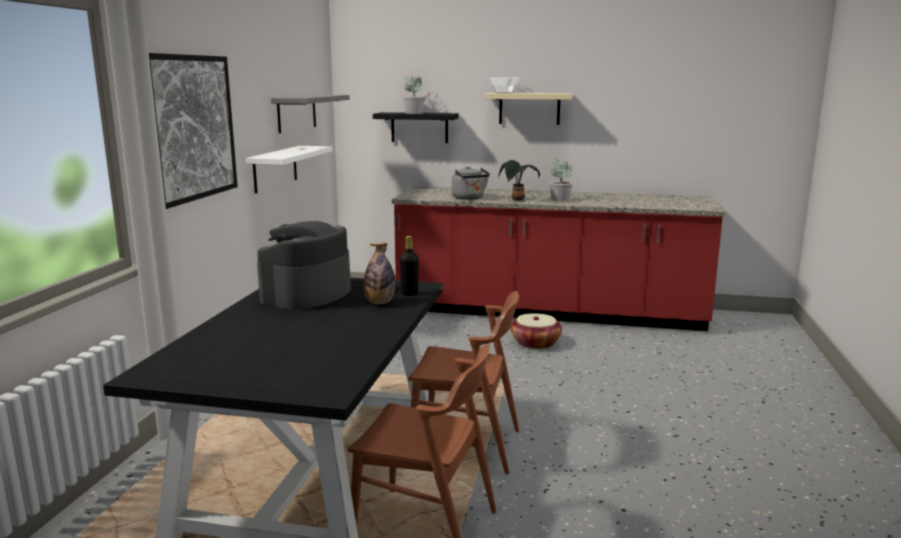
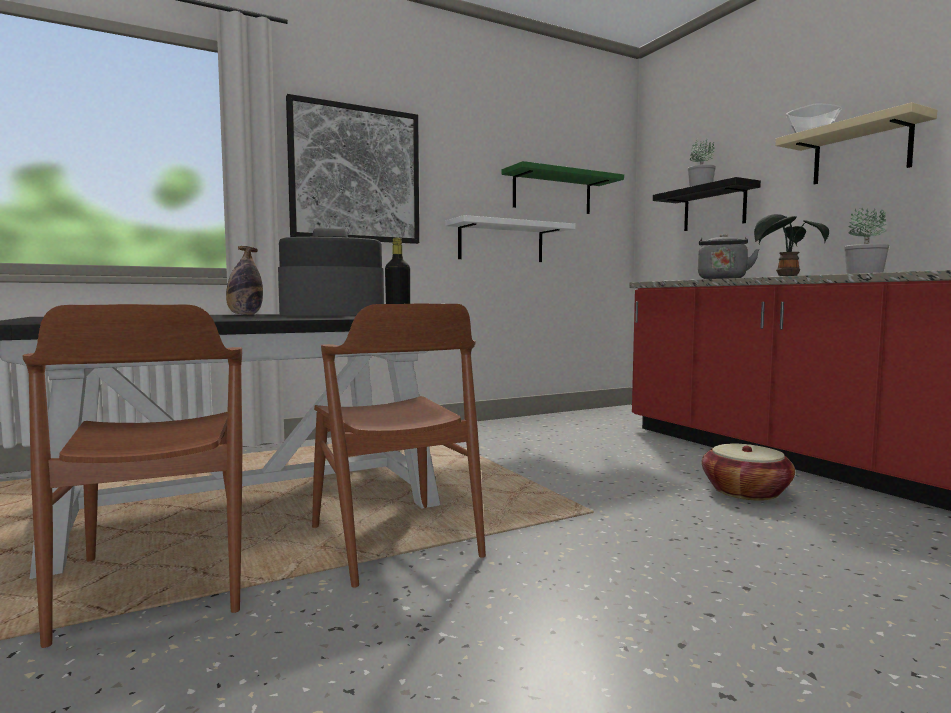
camera: 50 degrees right, 10 degrees down
grey shelf [271,95,350,133] -> green shelf [501,161,624,214]
bottle [364,243,395,304] -> bottle moved to [226,246,263,315]

